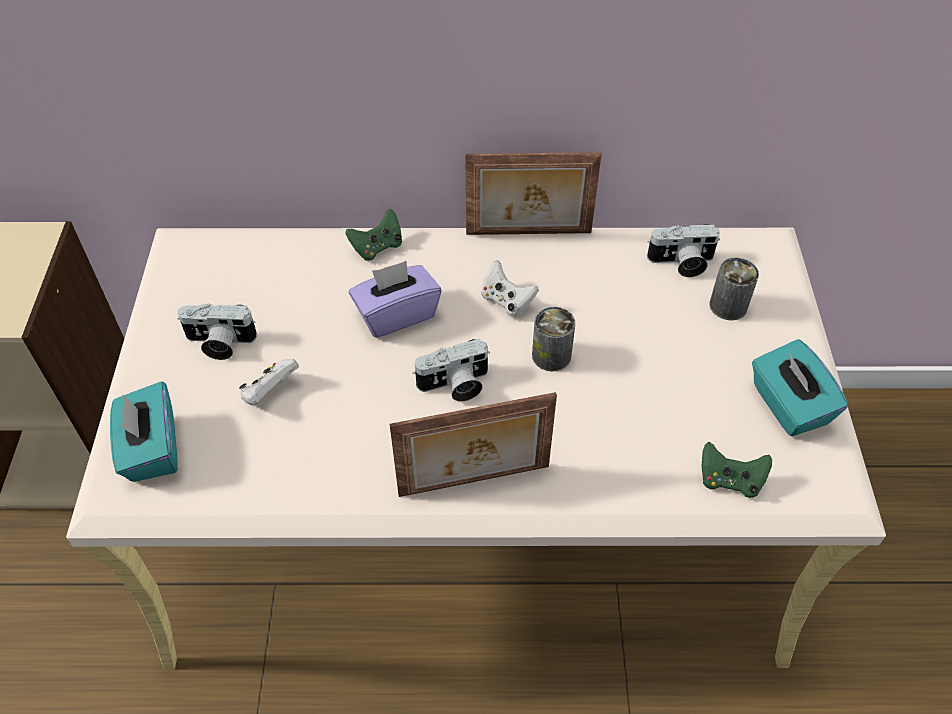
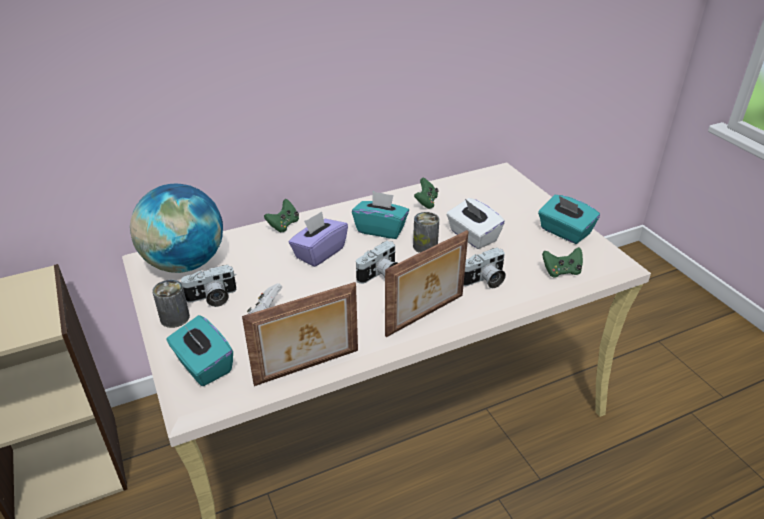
camera: 25 degrees left, 15 degrees down
picture frame [465,152,602,235] -> picture frame moved to [242,282,358,386]
white game controller [481,260,539,317] -> turquoise tissue box [352,191,409,239]
camera [647,224,720,277] -> camera moved to [463,247,506,288]
can [709,258,759,320] -> can moved to [152,280,190,328]
none -> globe [130,183,223,273]
none -> green game controller [414,178,439,209]
none -> white tissue box [446,198,505,249]

